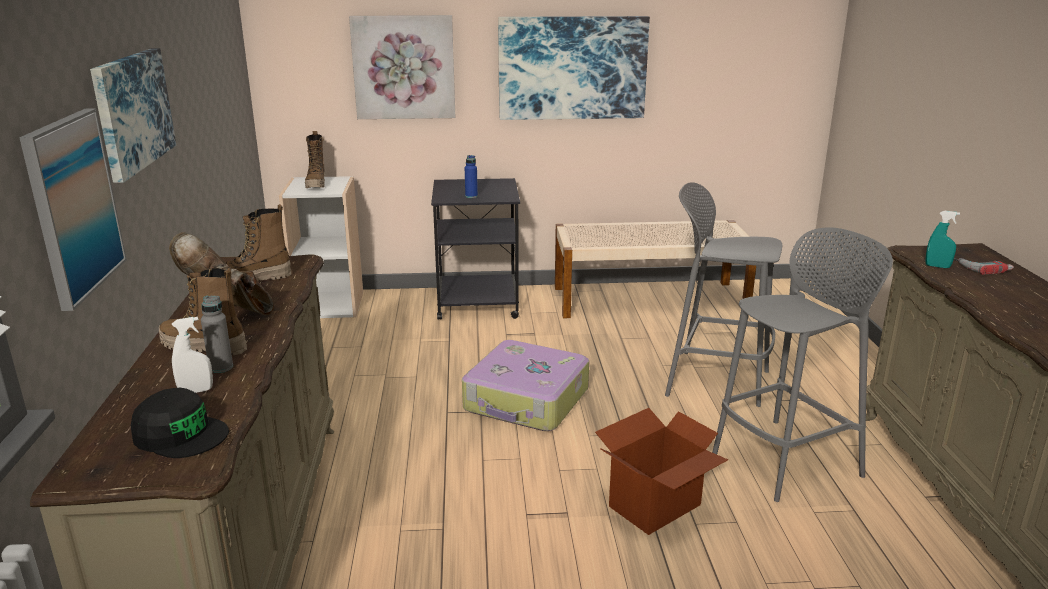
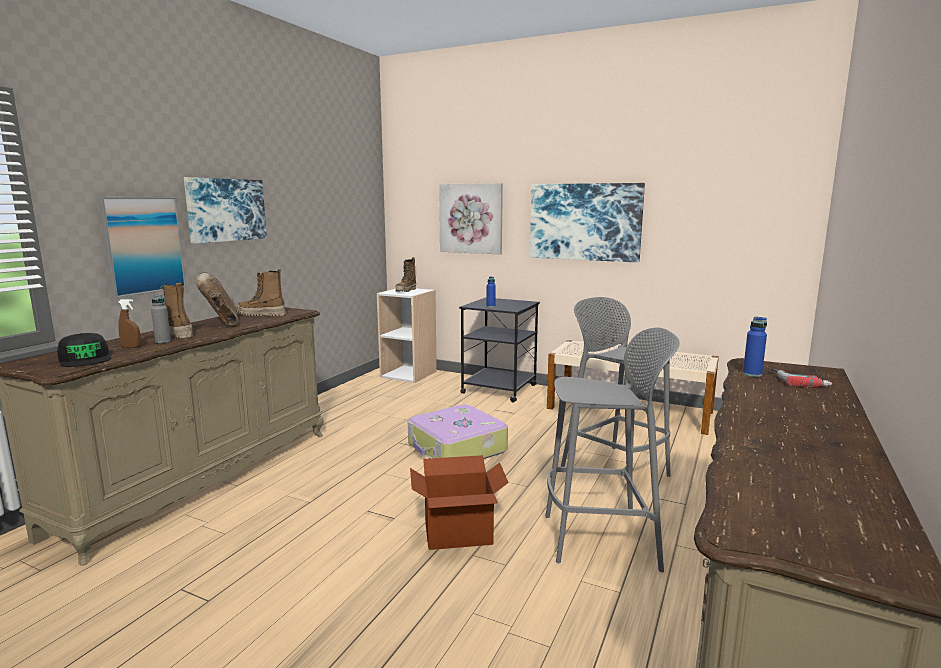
camera: 30 degrees right, 10 degrees down
white spray bottle [172,317,213,393] -> brown spray bottle [118,299,141,348]
turquoise spray bottle [925,211,960,268] -> blue bottle [743,316,767,377]

